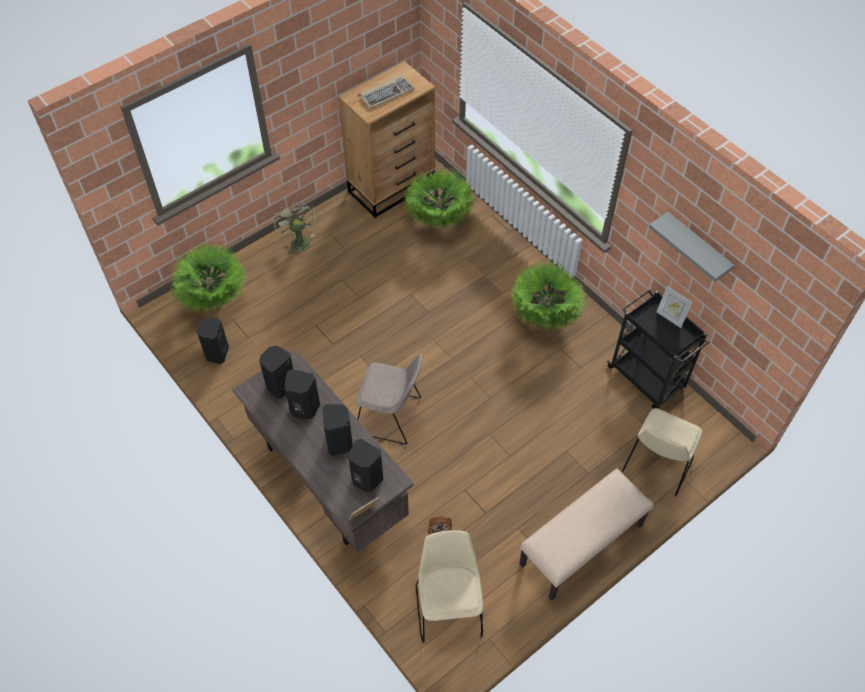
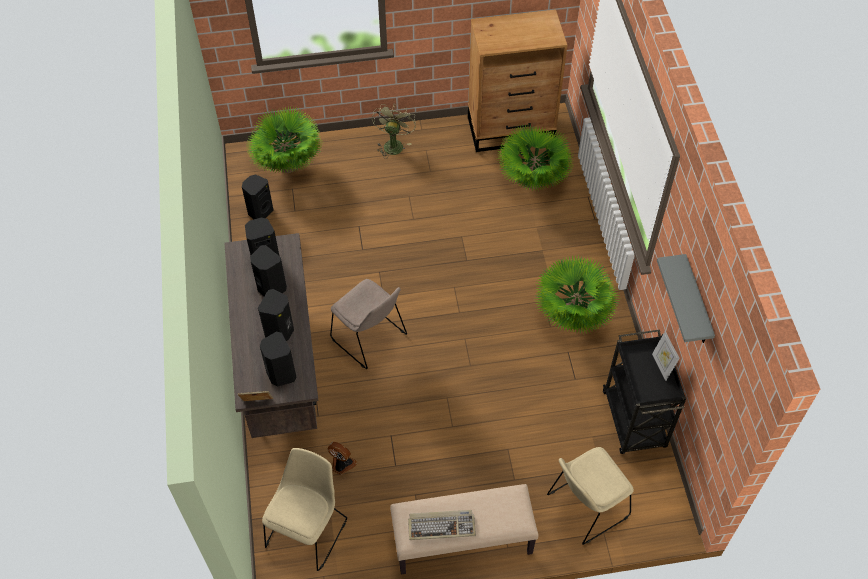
camera: 30 degrees right, 0 degrees up
keyboard [360,76,415,109] -> keyboard moved to [408,510,476,540]

